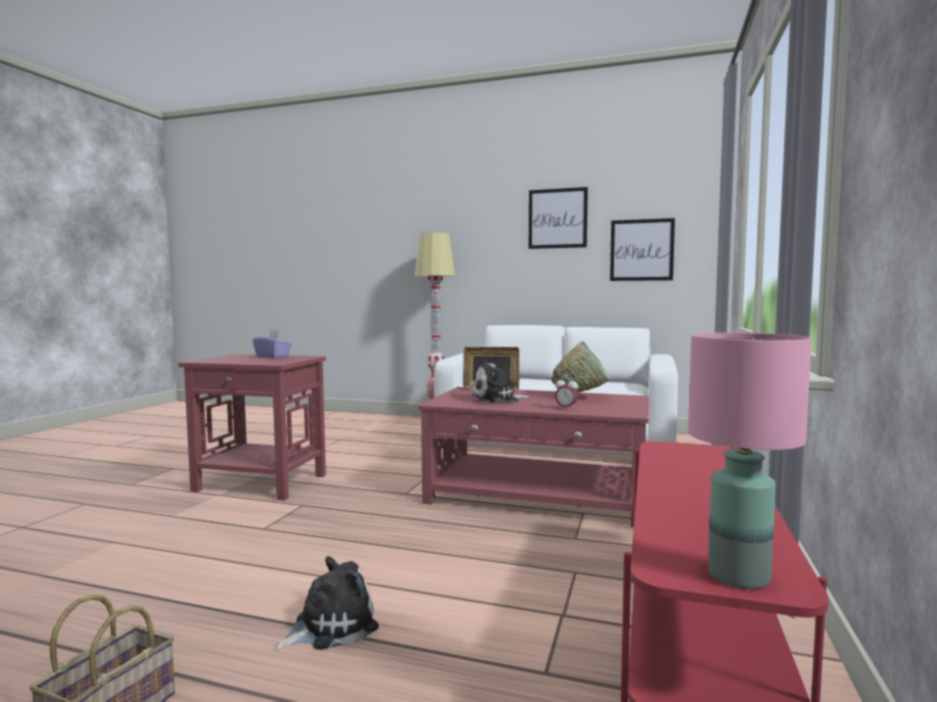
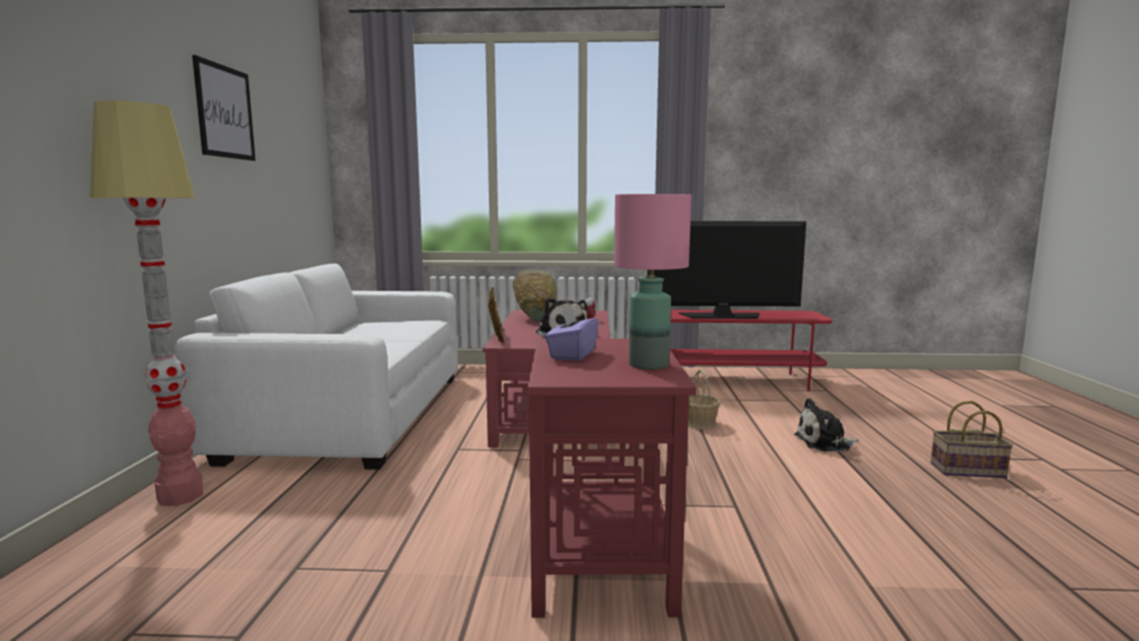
camera: 105 degrees left, 5 degrees up
plush toy [274,556,379,650] -> plush toy turned 45 degrees counterclockwise [794,398,859,452]
picture [610,218,675,281] -> none
pink table lamp [688,333,812,589] -> pink table lamp moved to [614,194,691,370]
none -> television [655,221,806,319]
none -> basket [688,369,721,429]

